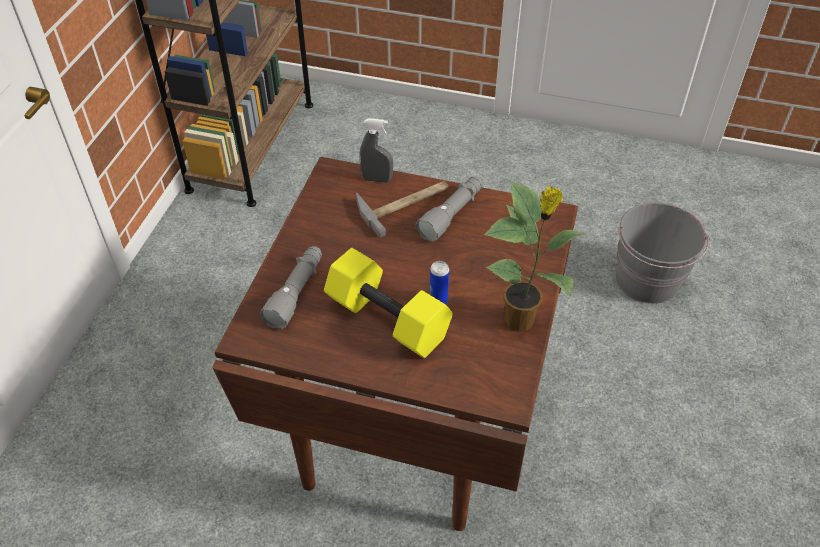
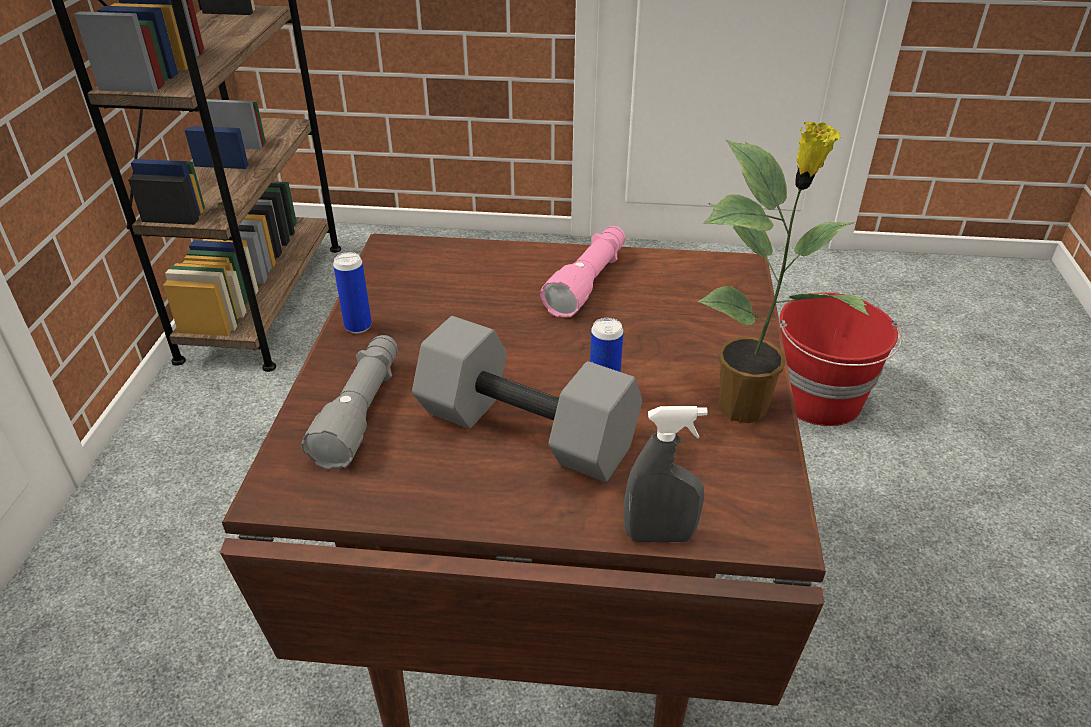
camera: 10 degrees left, 10 degrees down
yellow dumbbell [324,248,453,358] -> grey dumbbell [412,316,642,482]
hammer [356,181,449,238] -> none
grey spray bottle [360,118,393,183] -> grey spray bottle moved to [624,406,708,542]
grey flashlight [415,176,482,242] -> pink flashlight [540,226,625,318]
grey bucket [616,202,709,304] -> red bucket [780,293,902,426]
none -> can [333,252,372,333]

